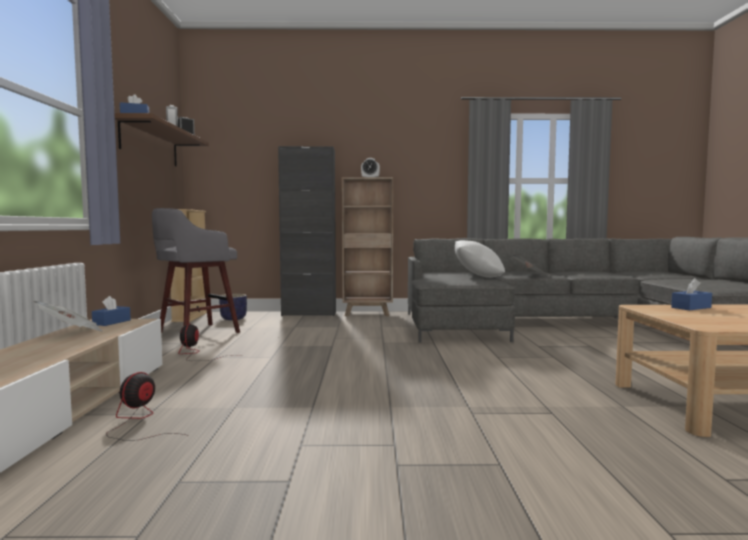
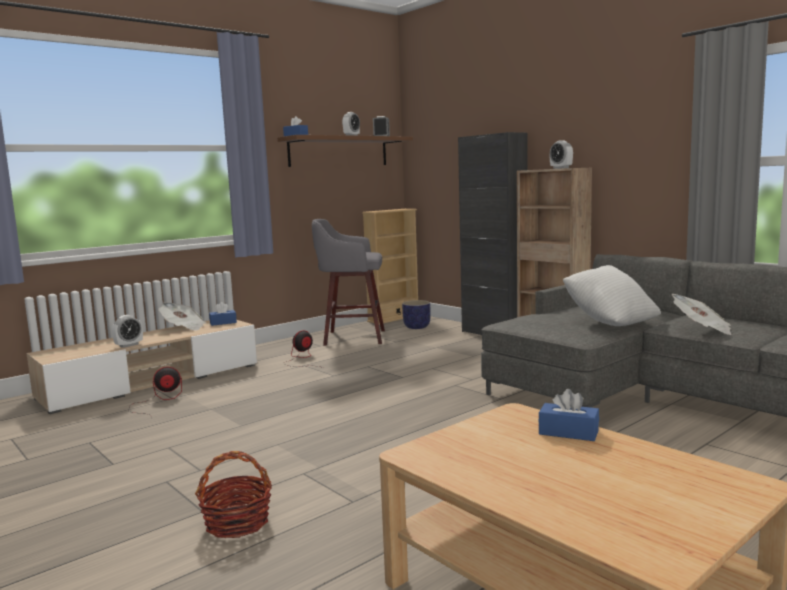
camera: 50 degrees right, 5 degrees up
none -> alarm clock [112,315,143,348]
none -> basket [195,451,272,538]

